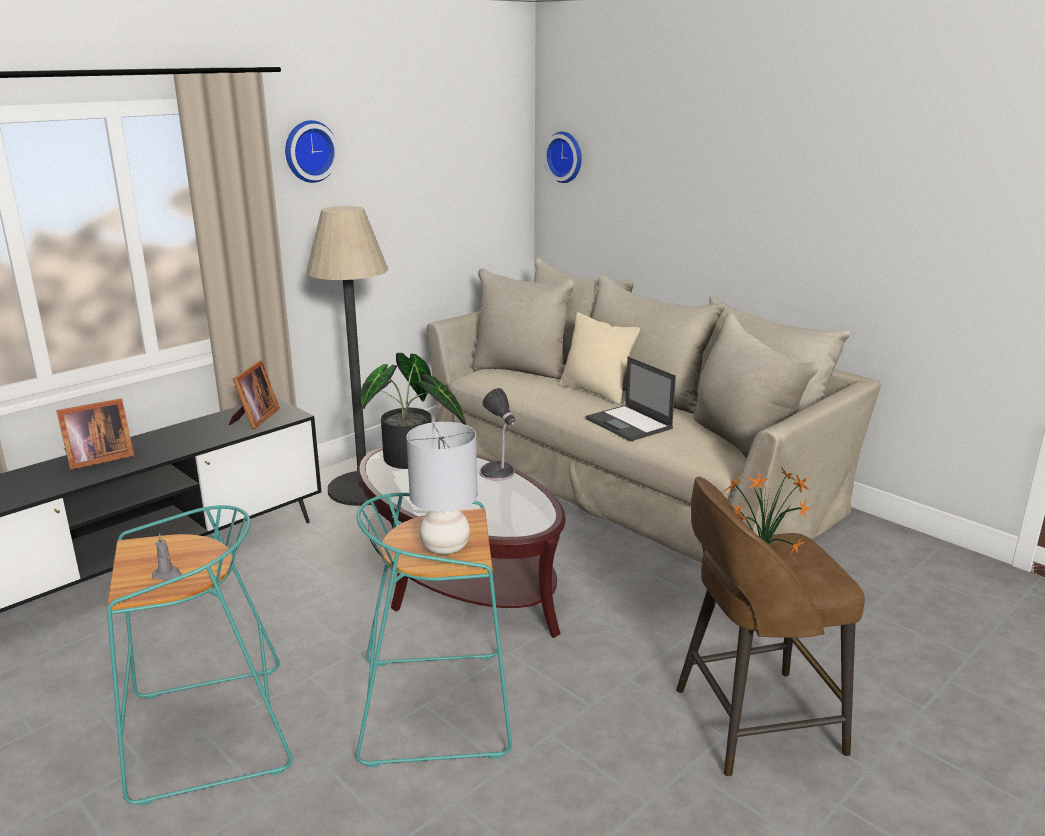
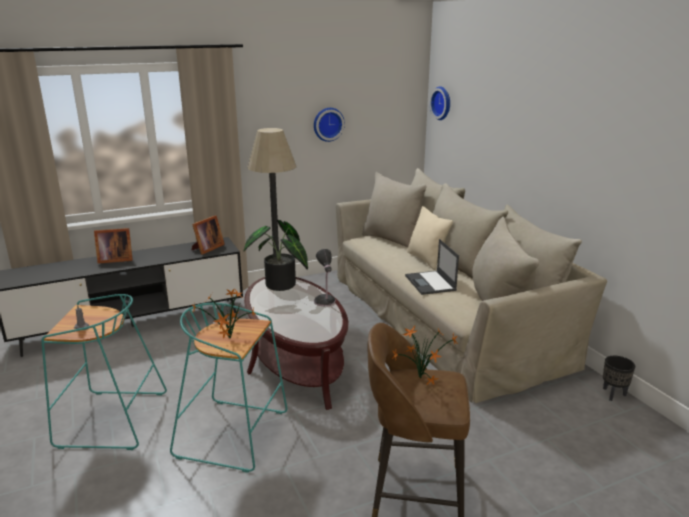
camera: 20 degrees right, 0 degrees up
wall clock [285,120,338,183] -> wall clock moved to [314,108,345,142]
grey table lamp [407,422,477,554] -> potted plant [193,288,255,339]
none -> black planter [603,356,635,401]

